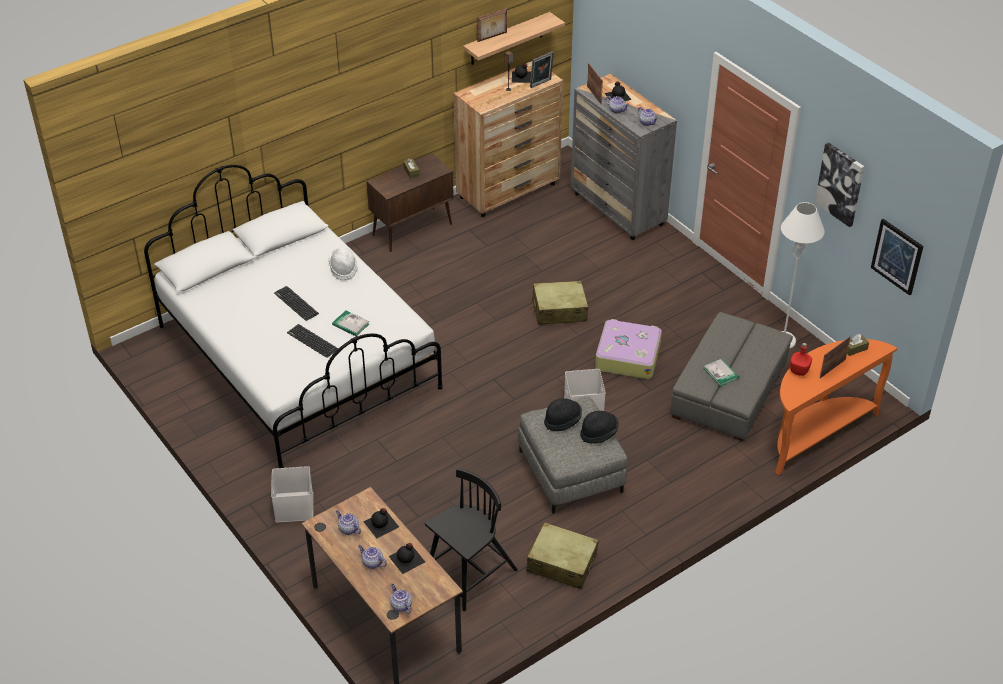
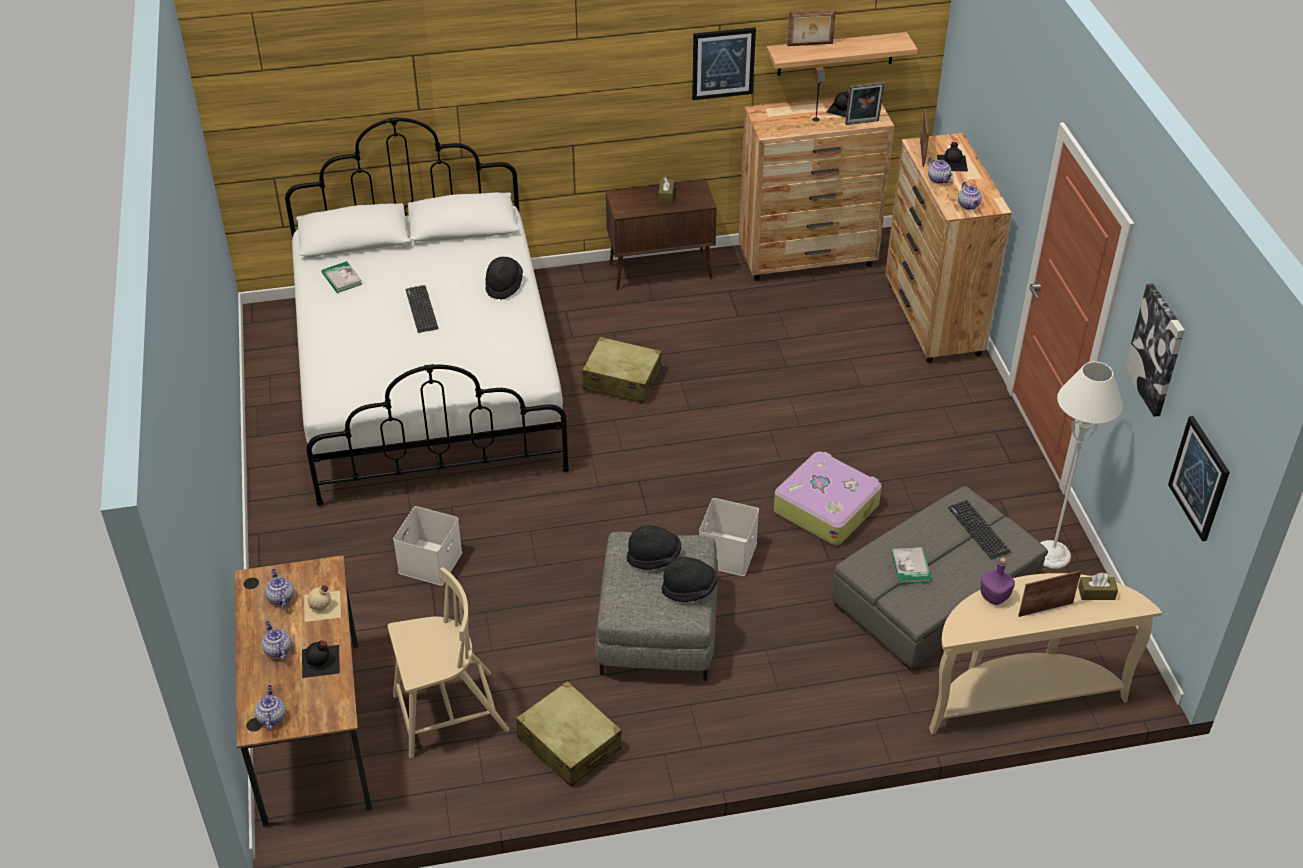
camera: 25 degrees right, 0 degrees up
white storage box [271,466,313,523] -> white storage box moved to [393,506,462,586]
keyboard [287,324,338,358] -> keyboard moved to [948,500,1011,559]
white hat [329,247,358,280] -> black hat [485,256,523,300]
book [332,311,369,336] -> book moved to [321,261,362,293]
black bottle [363,508,399,538] -> beige bottle [304,585,341,622]
black chair [425,468,518,611] -> beige chair [388,567,509,758]
beige suitcase [531,281,588,325] -> beige suitcase moved to [582,337,662,404]
grey dresser [571,74,677,240] -> brown dresser [885,133,1012,363]
orange console table [775,339,897,475] -> beige console table [929,573,1162,734]
red bottle [790,343,812,376] -> purple bottle [980,557,1015,605]
none -> picture [692,27,756,100]

